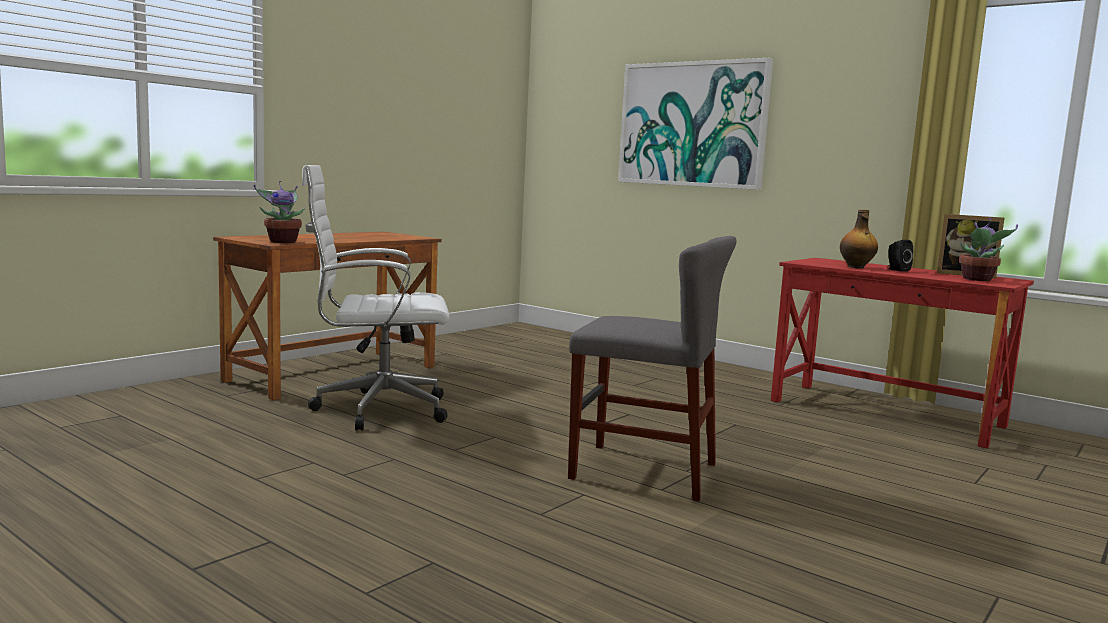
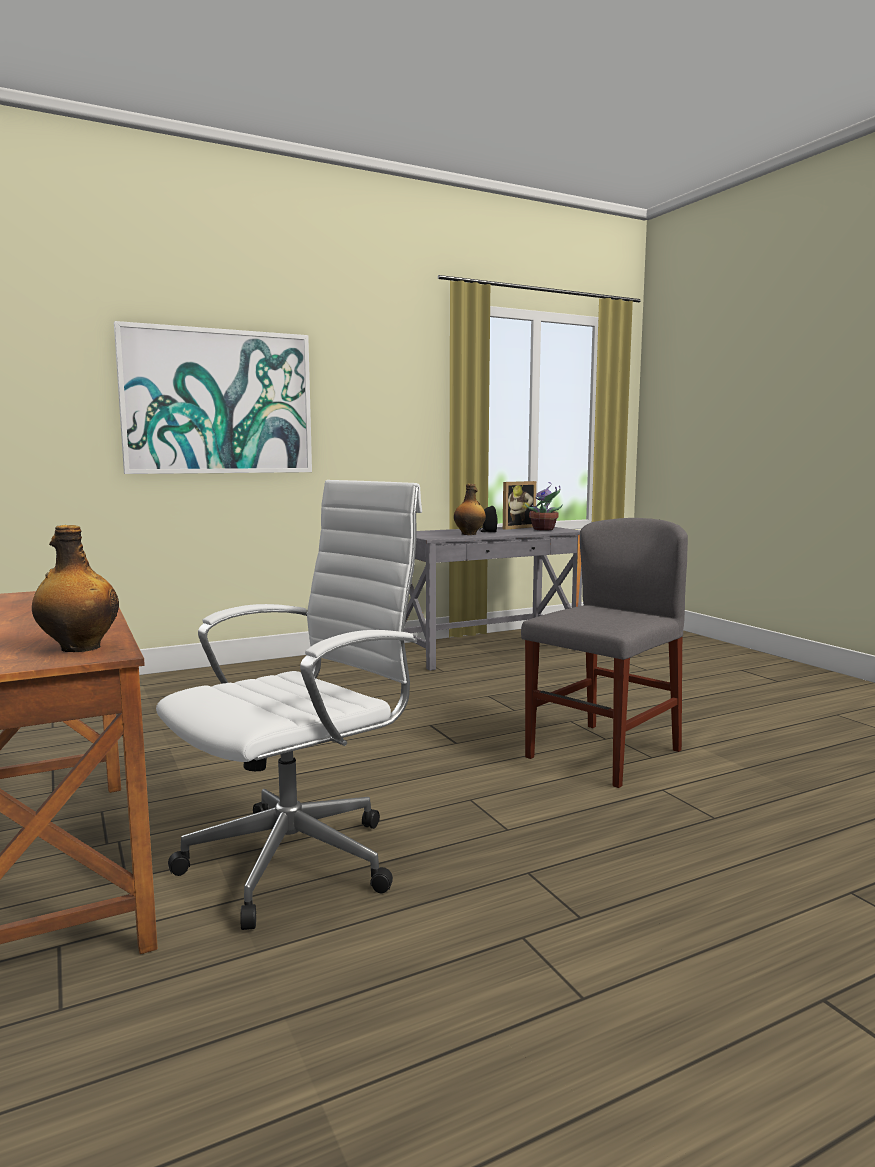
camera: 65 degrees left, 0 degrees up
potted plant [254,181,305,243] -> bottle [32,525,119,652]
white office chair [302,165,449,430] -> white office chair turned 150 degrees counterclockwise [156,480,422,930]
red desk [771,258,1034,448] -> grey desk [404,527,582,671]

